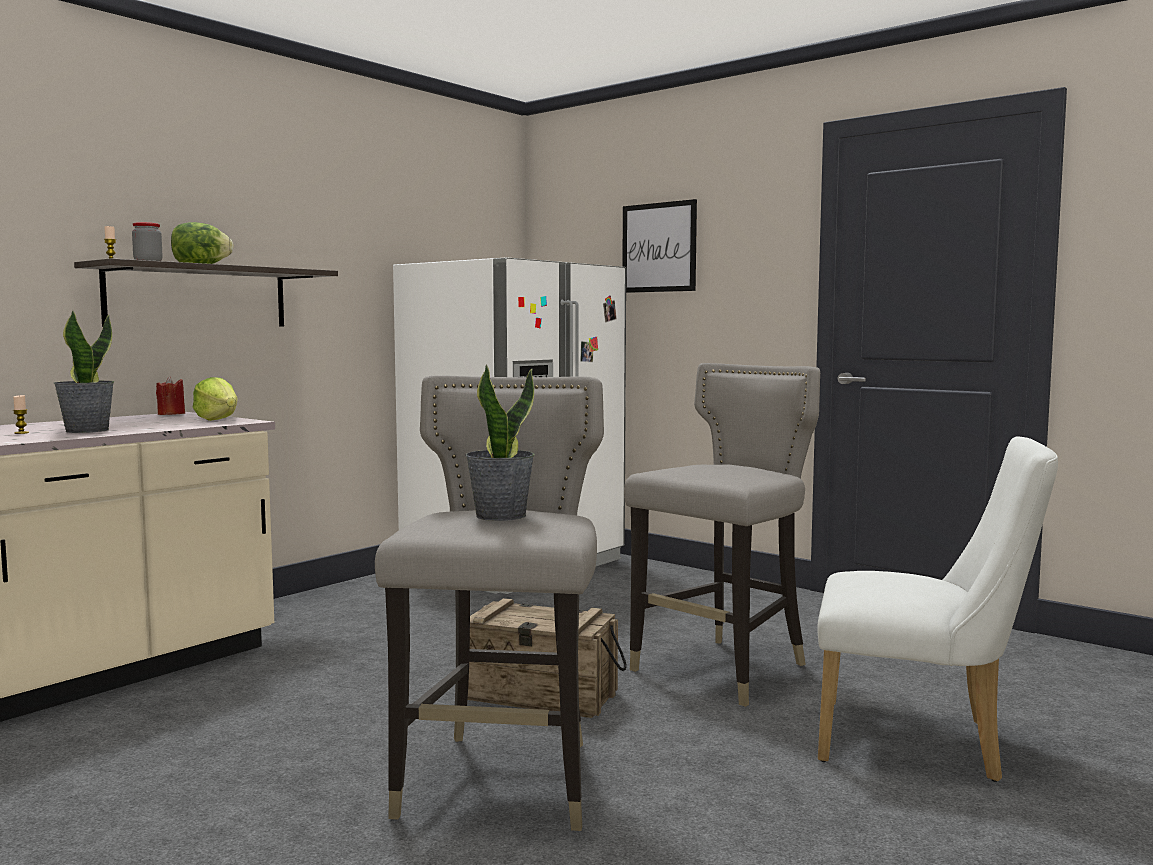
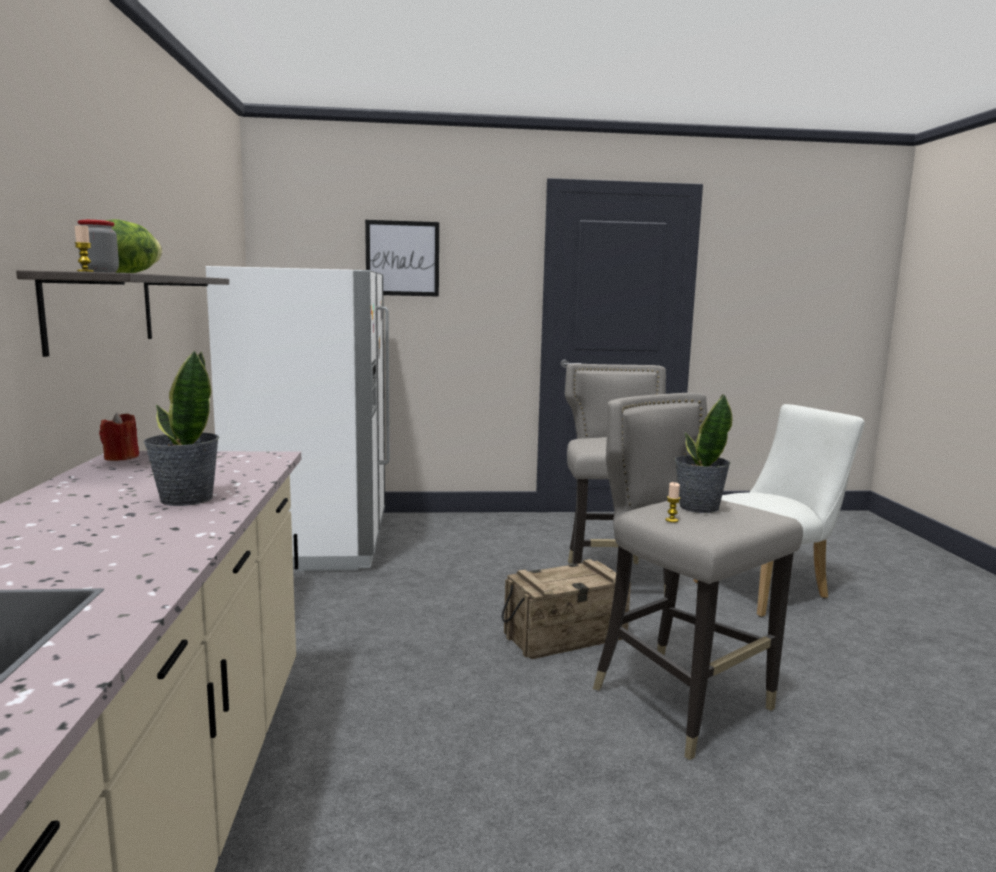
camera: 45 degrees left, 5 degrees up
candle [13,395,29,434] -> candle moved to [666,482,680,523]
lettuce [193,377,237,421] -> none

